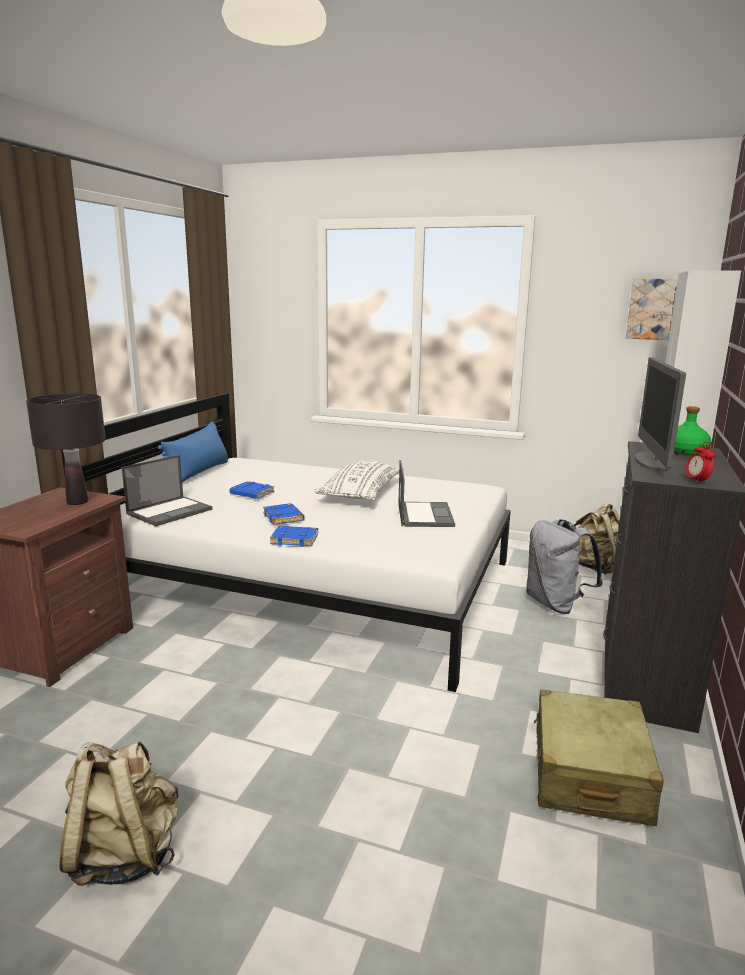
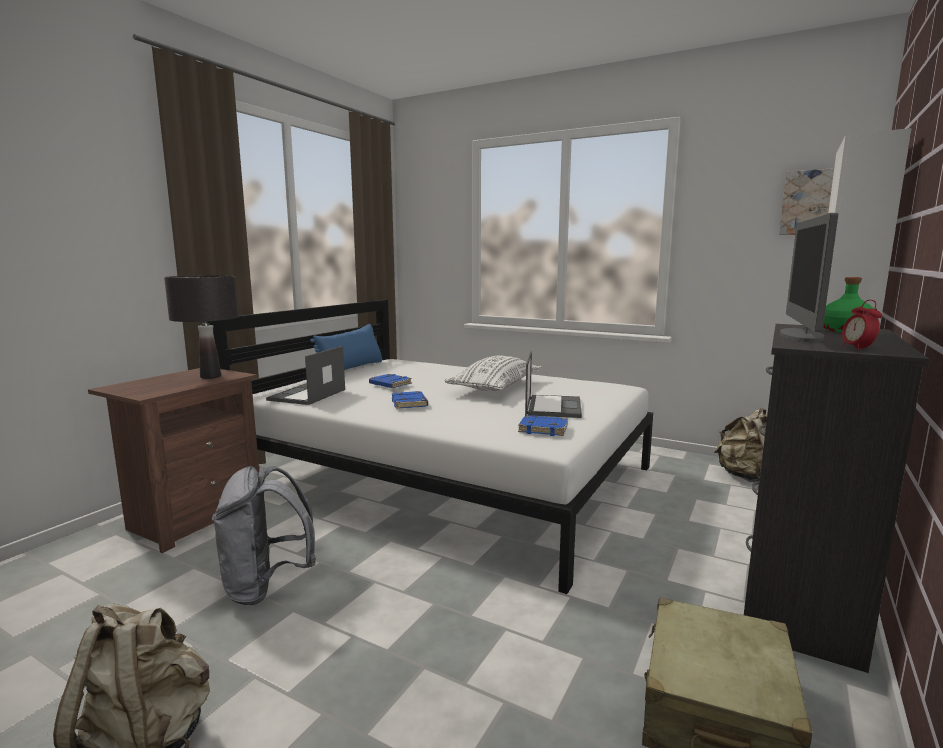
camera: 10 degrees right, 5 degrees down
laptop [122,455,213,526] -> laptop turned 150 degrees clockwise [266,346,345,405]
blue book [270,526,318,547] -> blue book moved to [518,415,568,436]
grey backpack [526,519,603,614] -> grey backpack moved to [212,466,316,605]

